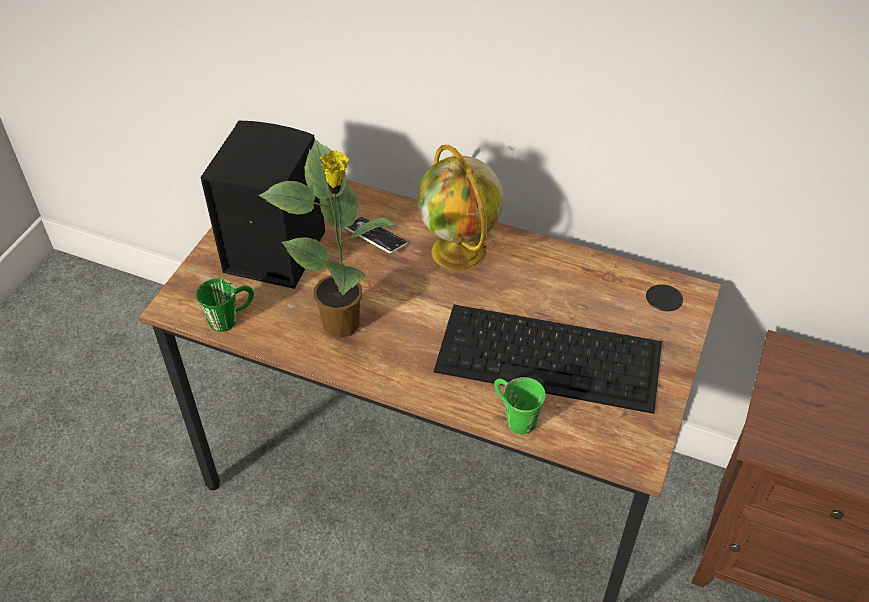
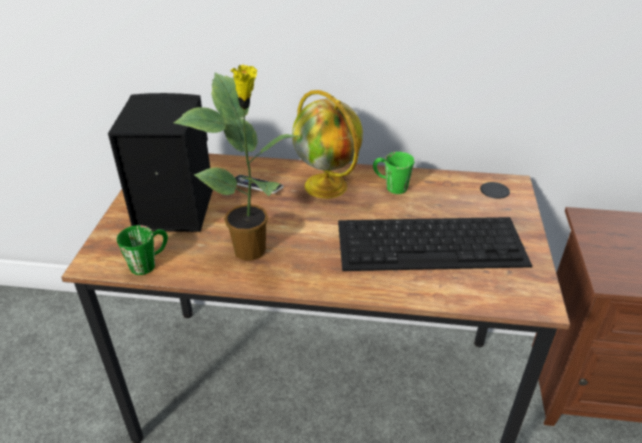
camera: 15 degrees left, 10 degrees down
green mug [494,377,546,434] -> green mug moved to [373,152,415,194]

